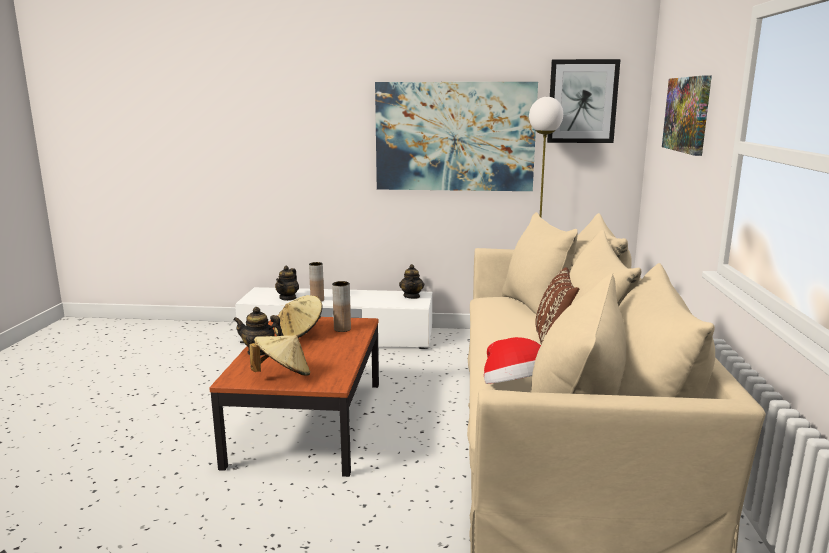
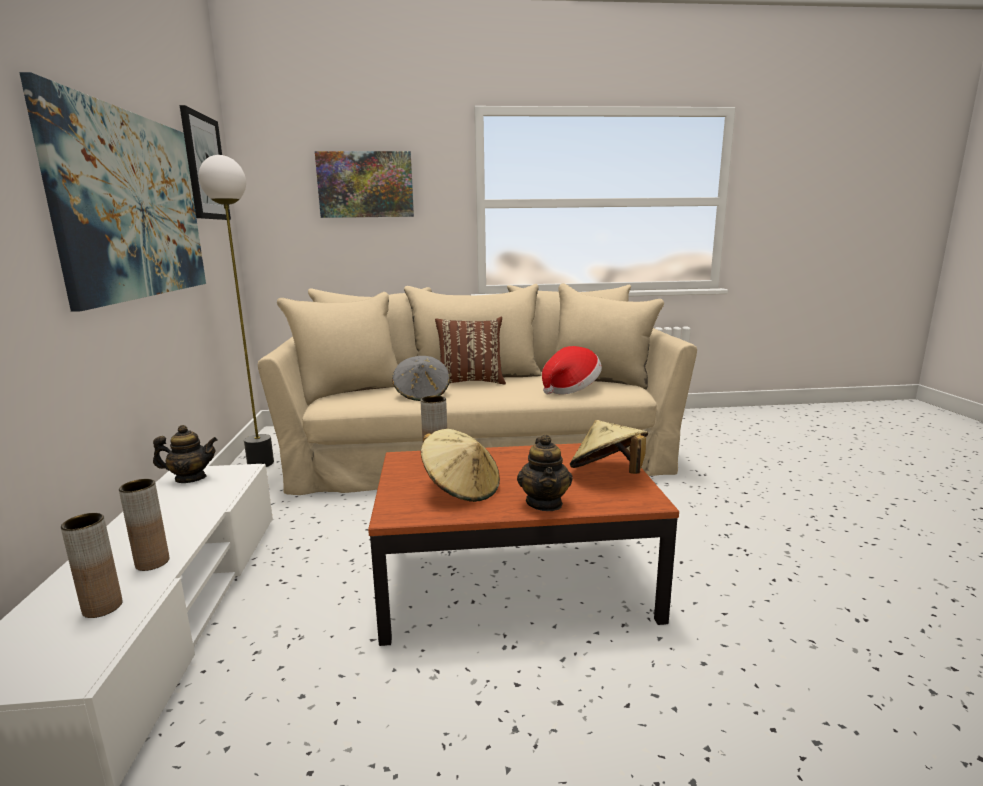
camera: 100 degrees left, 0 degrees up
teapot [275,266,299,301] -> brown vase [61,513,123,618]
none -> grey hat [392,356,450,401]

